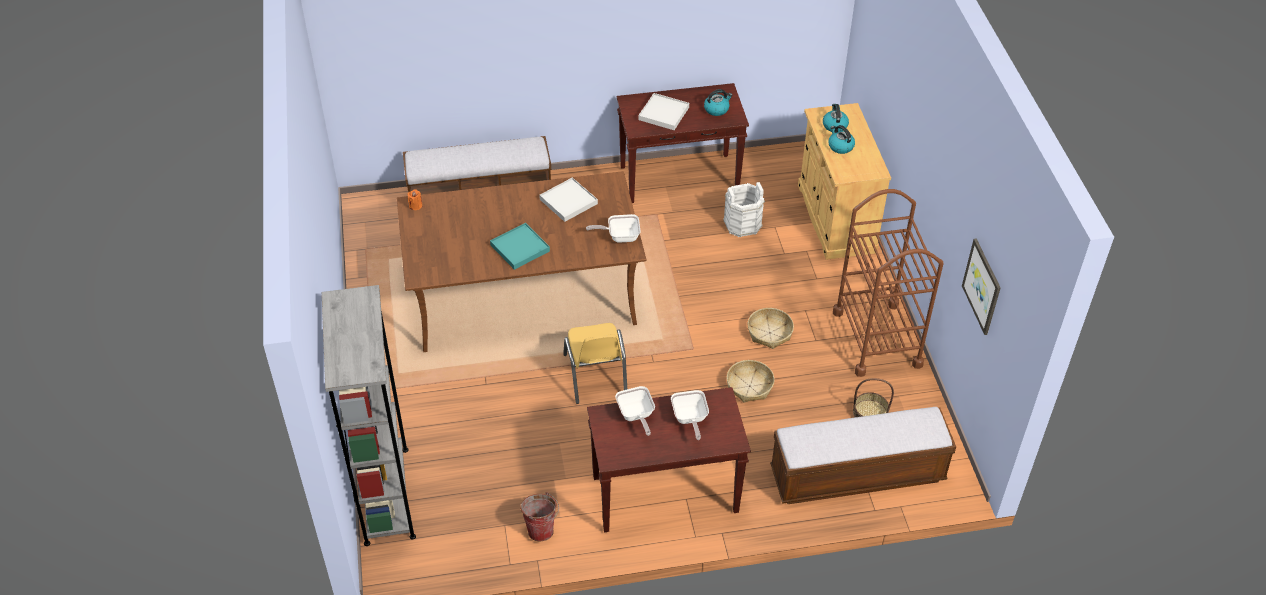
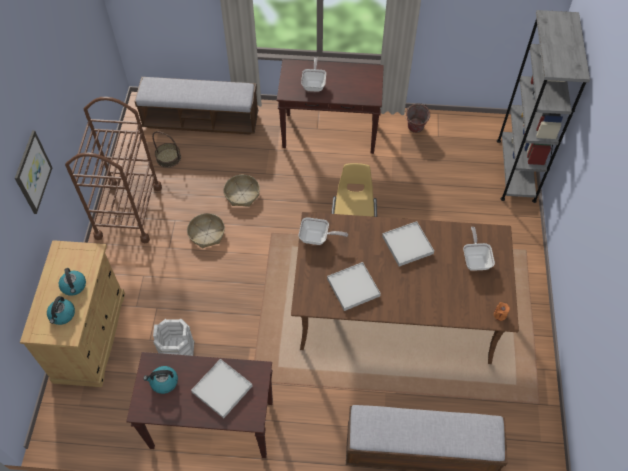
camera: 165 degrees left, 10 degrees up
turquoise tray [490,223,550,270] -> white tray [382,221,434,266]
frying pan [615,386,655,436] -> frying pan moved to [463,227,495,271]
picture [962,238,1001,335] -> picture moved to [15,130,52,214]

